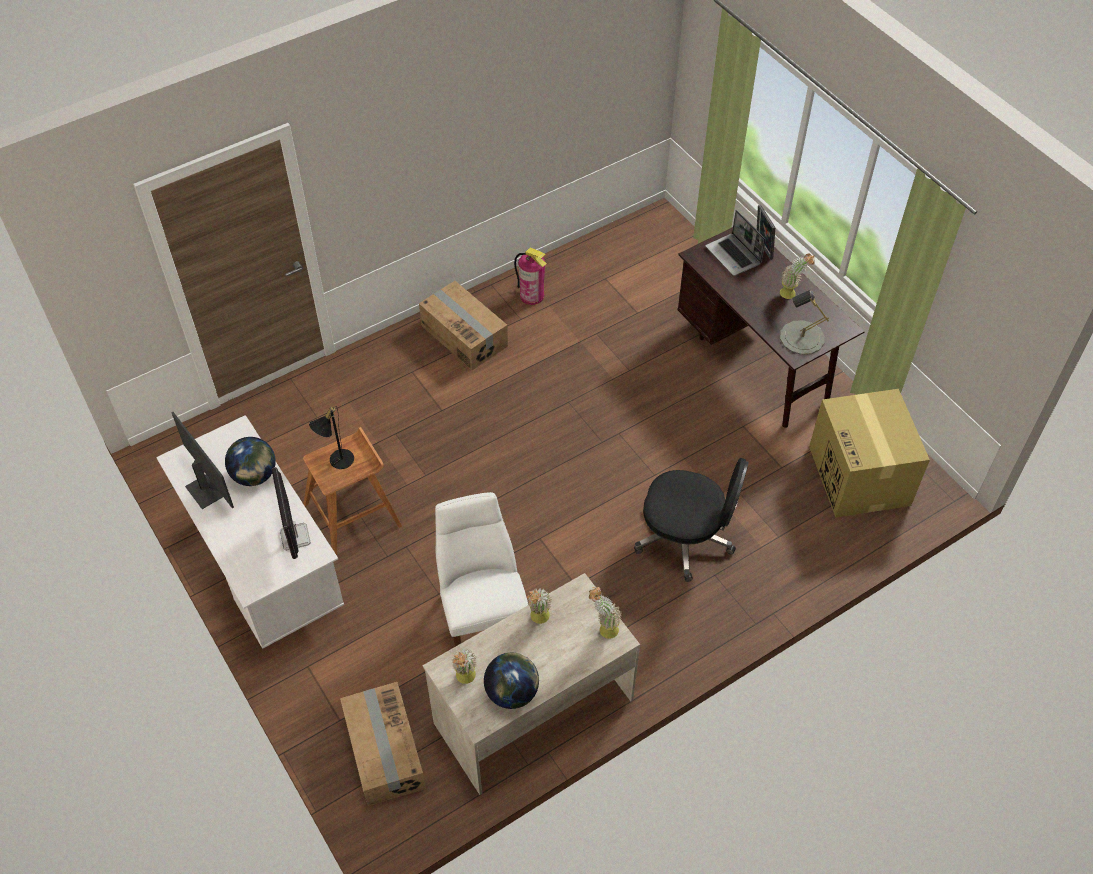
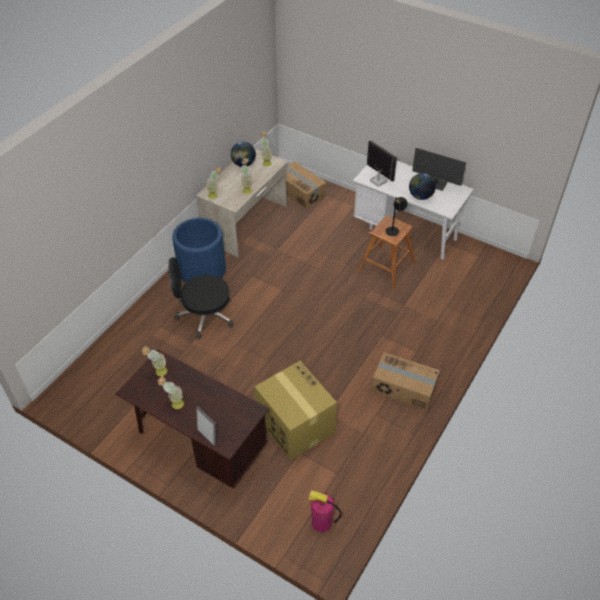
camera: 155 degrees right, 5 degrees down
white chair [435,492,529,647] -> none
fire extinguisher [514,248,547,305] -> fire extinguisher moved to [308,490,341,532]
laptop [705,210,766,276] -> none
grey table lamp [780,290,829,355] -> potted plant [141,346,167,376]
cardboard box [809,389,930,518] -> cardboard box moved to [254,361,337,460]
none -> blue planter [172,218,226,283]

